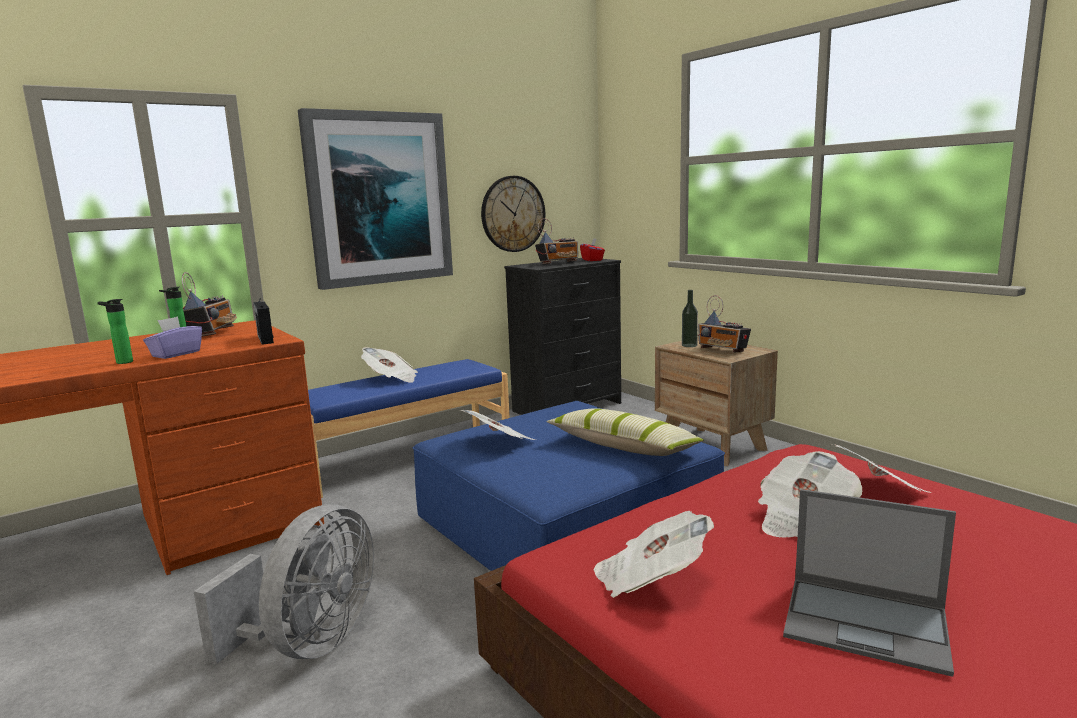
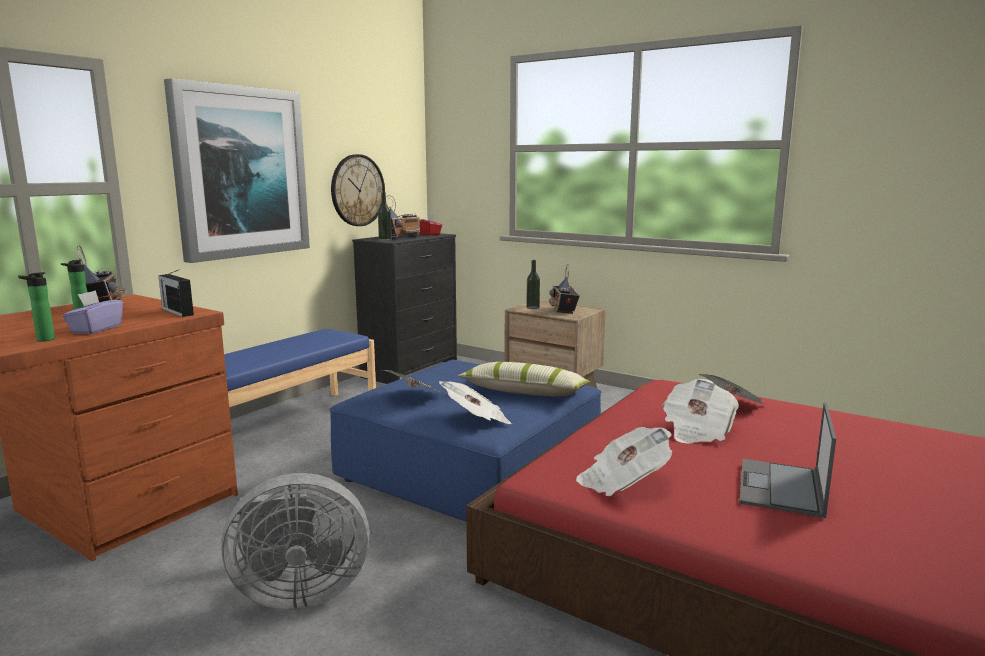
camera: 20 degrees left, 0 degrees up
grey fan [193,505,374,664] -> grey fan turned 75 degrees clockwise [222,473,370,610]
newspaper [361,347,418,383] -> newspaper moved to [439,381,512,424]
radio [698,295,751,353] -> radio turned 60 degrees clockwise [549,264,580,314]
laptop [783,489,956,677] -> laptop turned 105 degrees clockwise [739,402,836,518]
none -> bottle [378,193,392,241]

